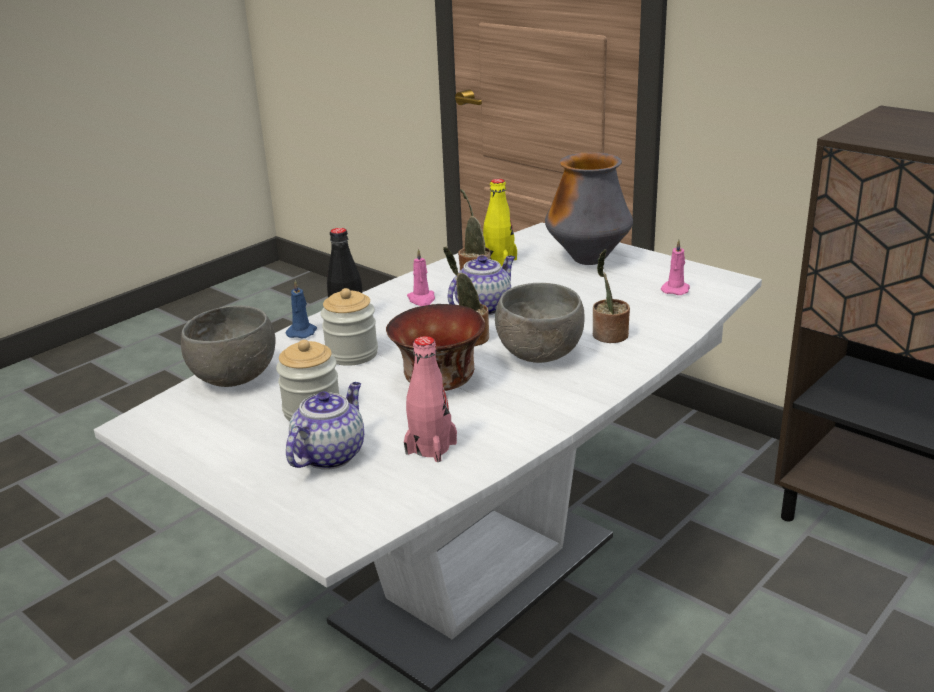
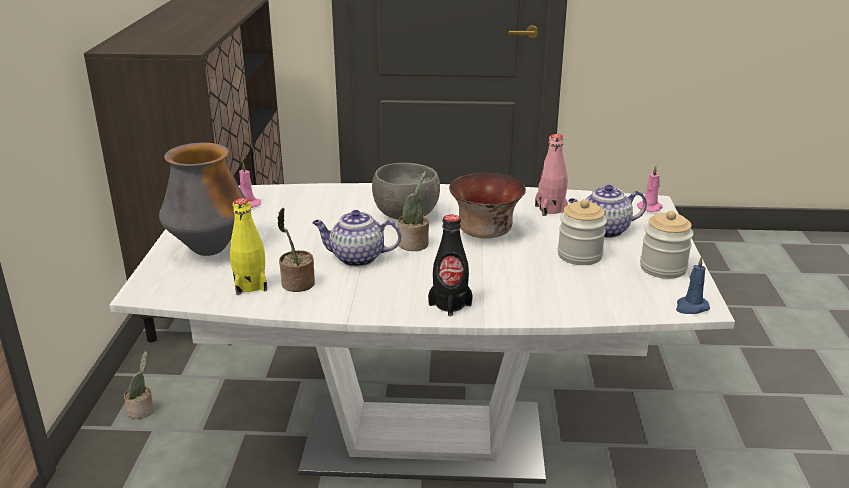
camera: 130 degrees left, 0 degrees up
grey bowl [181,306,276,387] -> none
blue candle [286,280,317,339] -> blue candle moved to [676,256,710,314]
jar [321,288,378,366] -> jar moved to [640,211,694,279]
pink candle [407,248,435,306] -> pink candle moved to [637,165,663,212]
potted plant [593,249,630,343] -> potted plant moved to [124,351,153,419]

